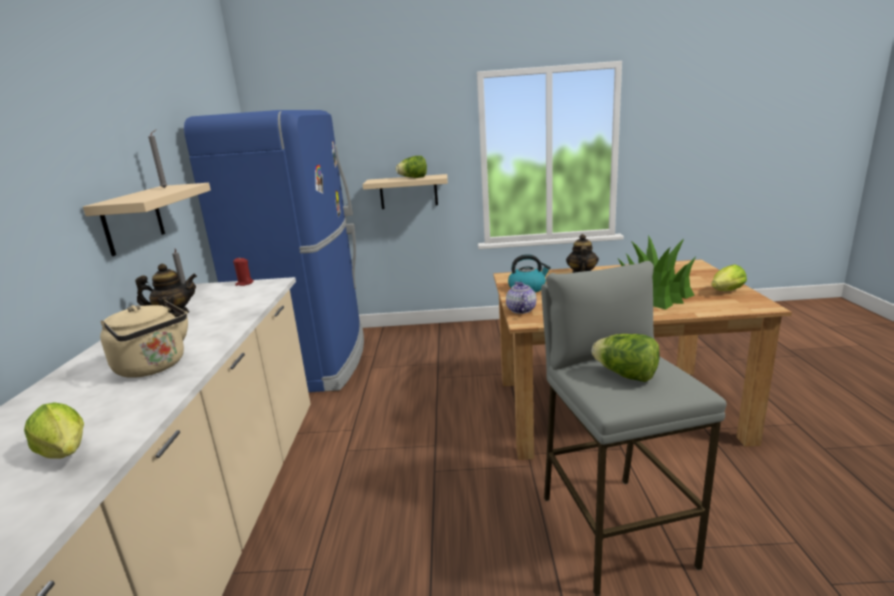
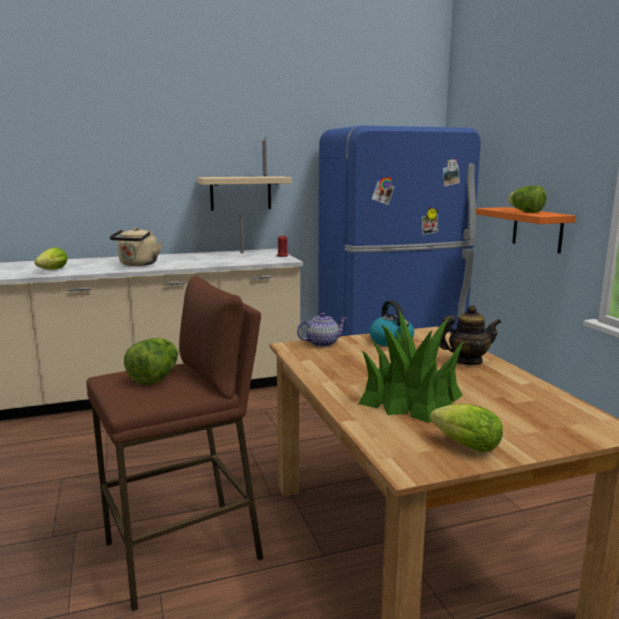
camera: 70 degrees right, 5 degrees down
teapot [135,264,197,317] -> none
beige shelf [363,174,448,209] -> orange shelf [476,207,576,253]
grey stool [541,261,727,596] -> brown stool [86,275,263,611]

